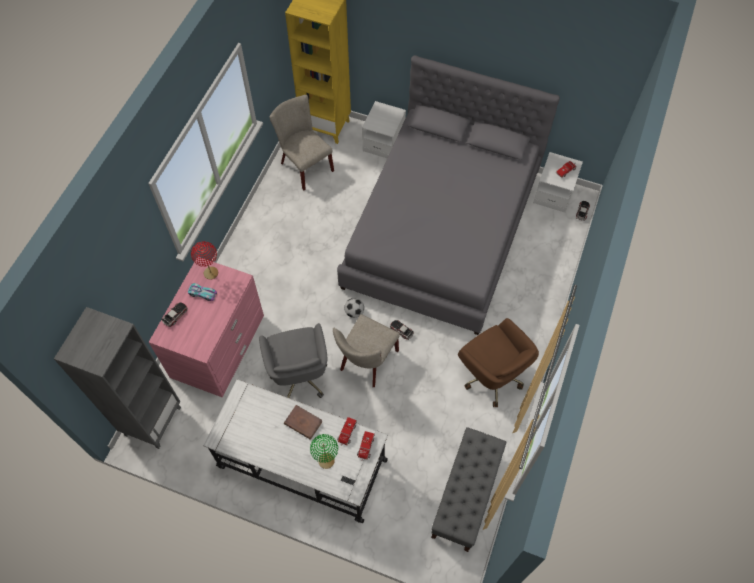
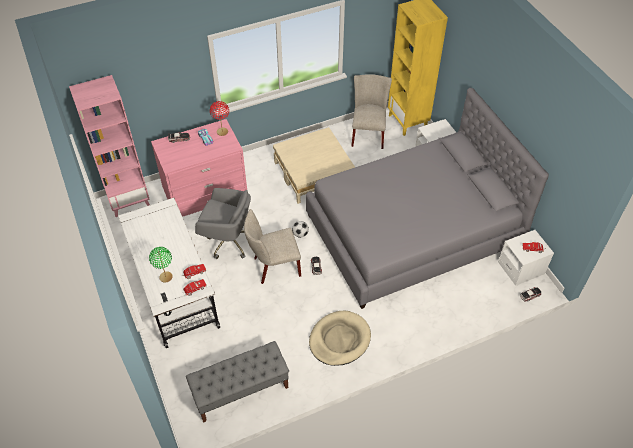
camera: 45 degrees right, 10 degrees down
grey bookcase [54,307,181,449] -> pink bookcase [69,75,150,217]
grey office chair [259,323,327,398] -> grey office chair turned 105 degrees counterclockwise [195,188,251,259]
brown book [284,405,323,440] -> none
brown office chair [458,318,539,407] -> beige dog bed [309,311,371,366]
none -> beige coffee table [273,127,355,204]

